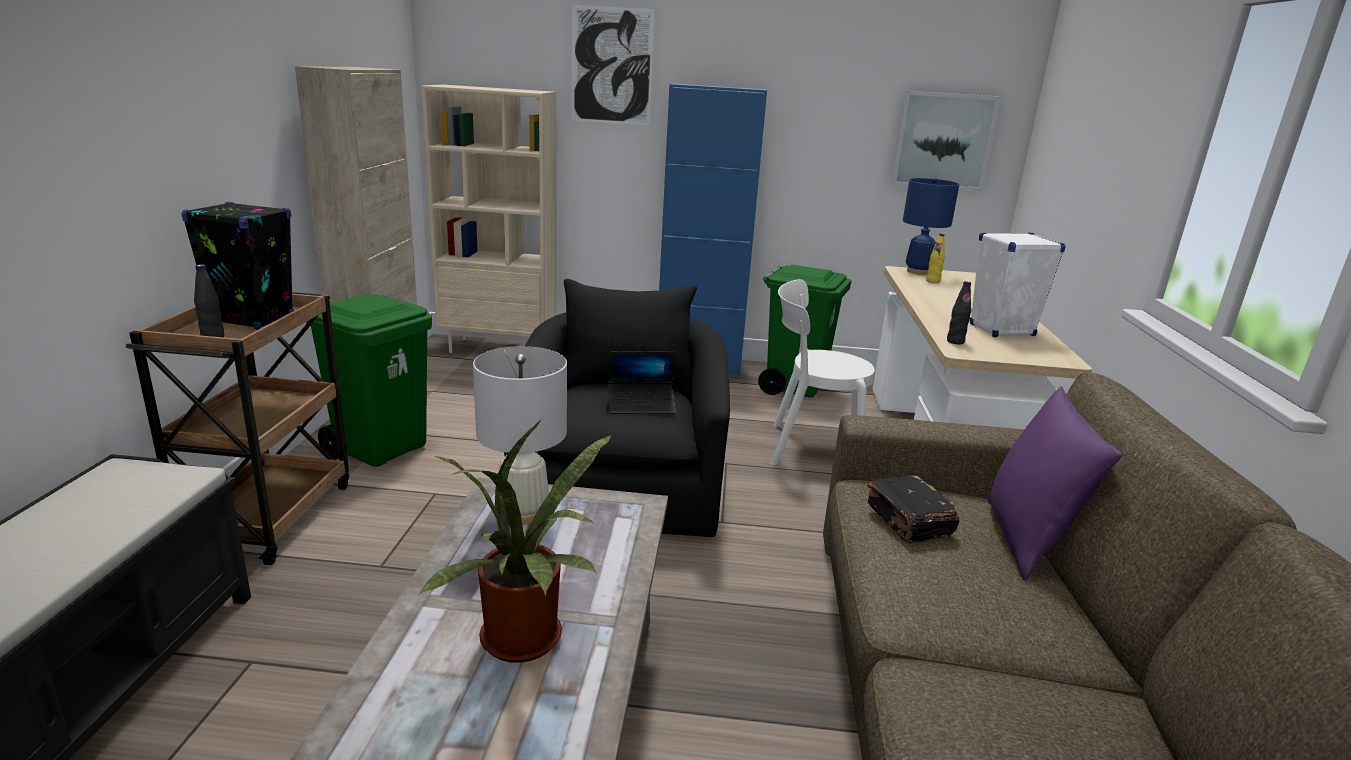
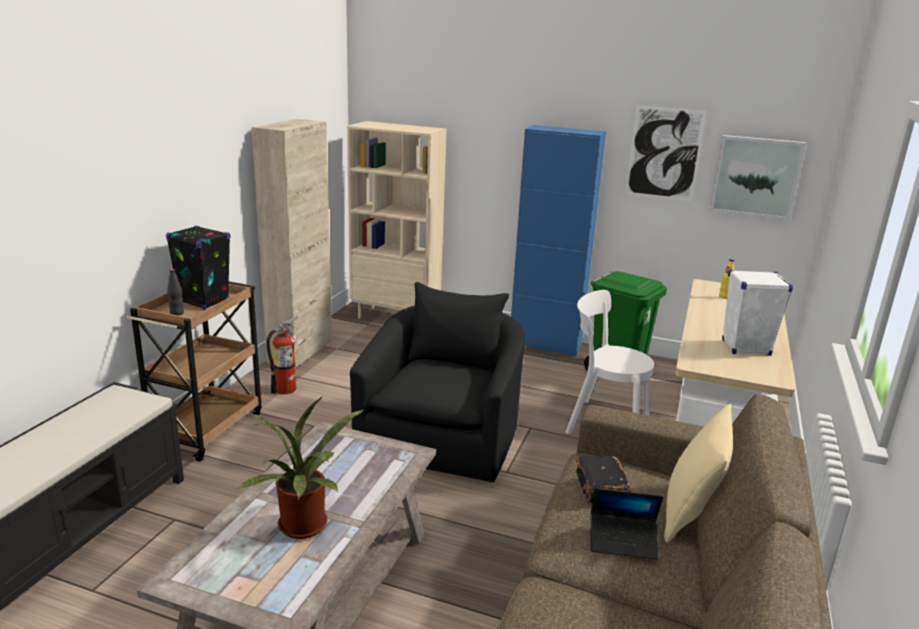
camera: 15 degrees right, 0 degrees up
green trash can [306,294,432,467] -> fire extinguisher [266,315,306,394]
white table lamp [473,346,567,525] -> none
picture [572,5,654,126] -> picture moved to [625,105,706,201]
laptop [608,351,676,414] -> laptop moved to [590,489,663,560]
blue table lamp [903,178,959,275] -> none
black bottle [947,281,971,345] -> none
purple pillow [988,386,1122,580] -> beige pillow [664,404,733,543]

